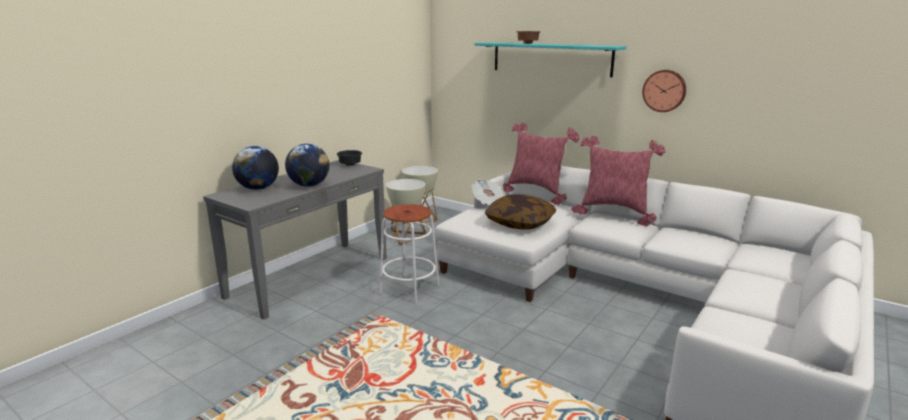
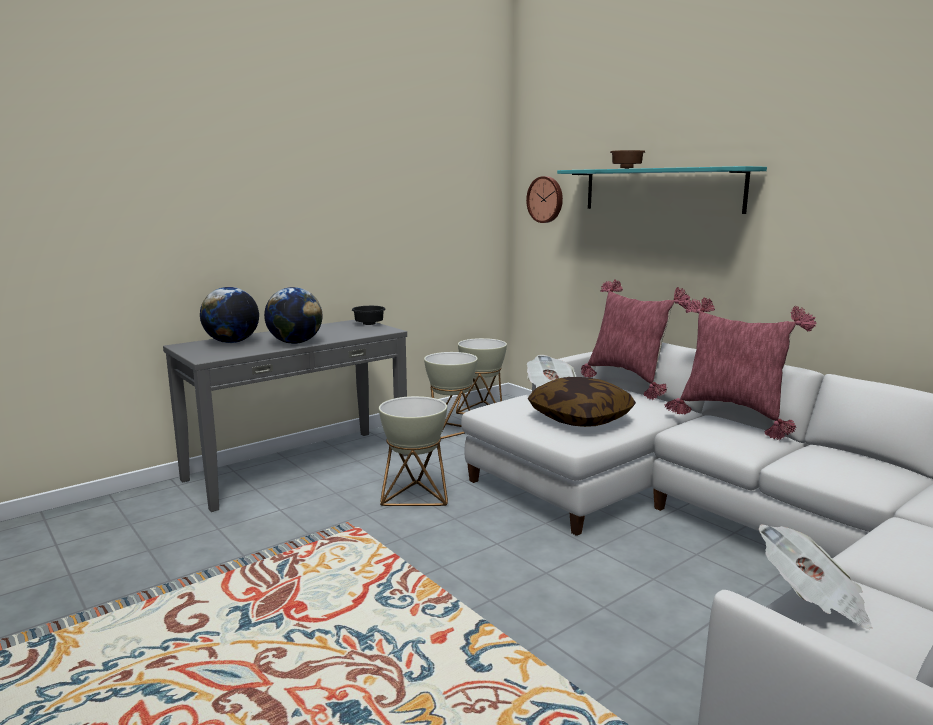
camera: 15 degrees right, 5 degrees down
white stool [379,204,439,304] -> planter [379,396,448,506]
wall clock [642,70,686,112] -> wall clock moved to [526,176,563,223]
none -> newspaper [759,524,873,629]

